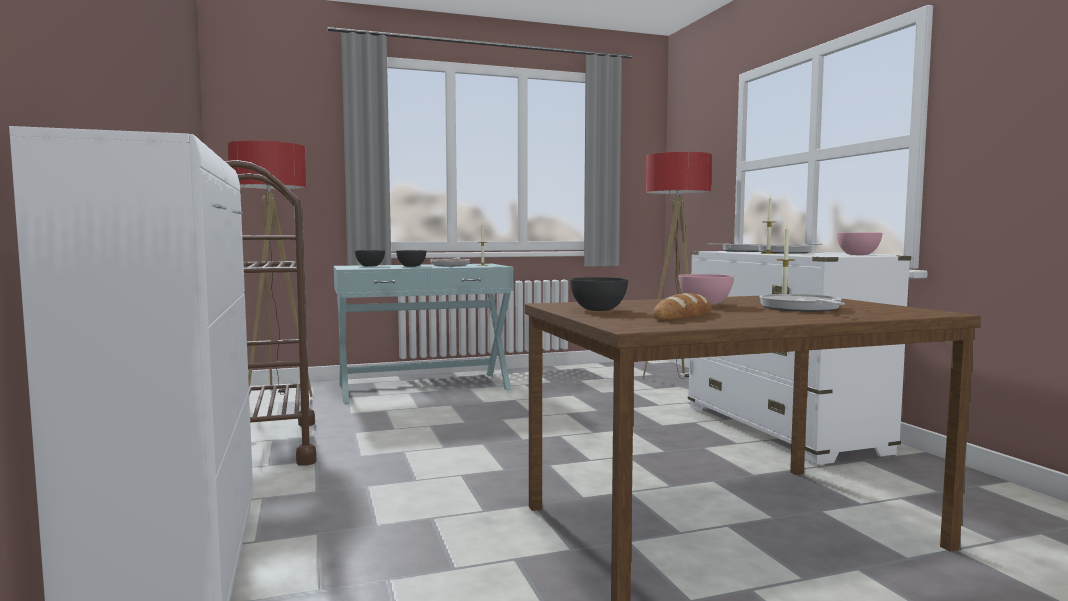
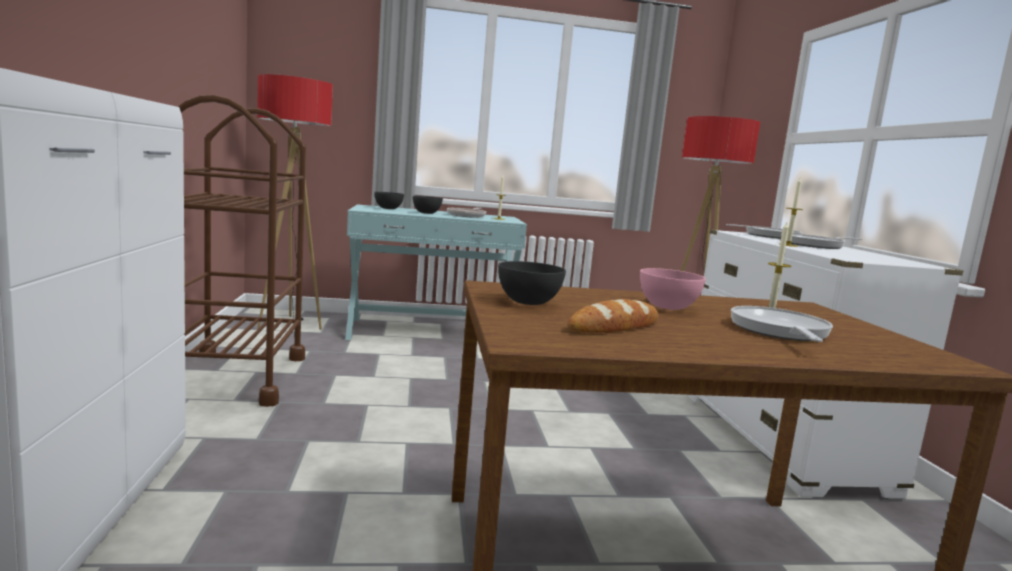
camera: 10 degrees right, 5 degrees up
pink bowl [837,233,882,255] -> none

